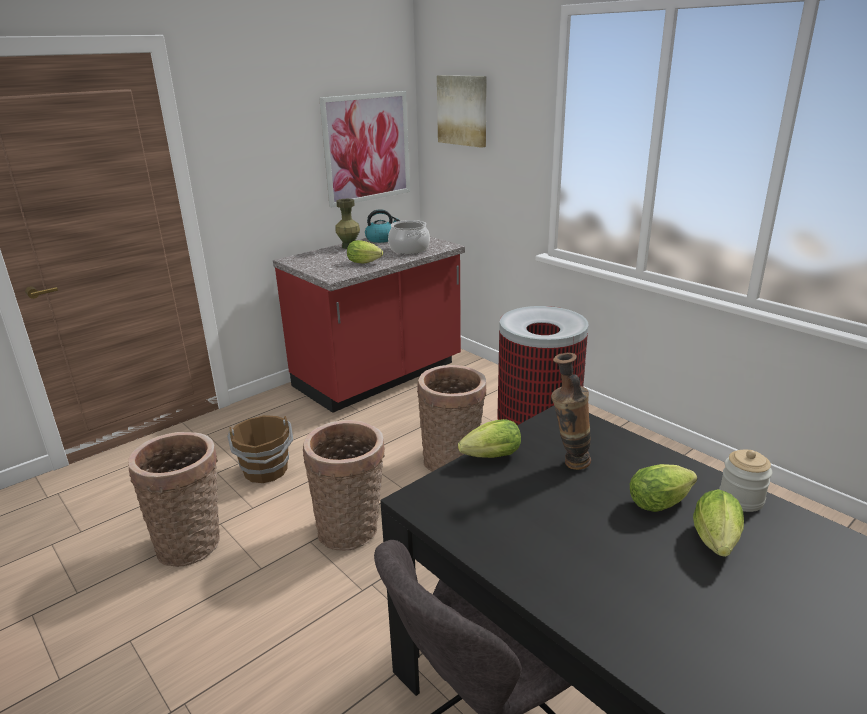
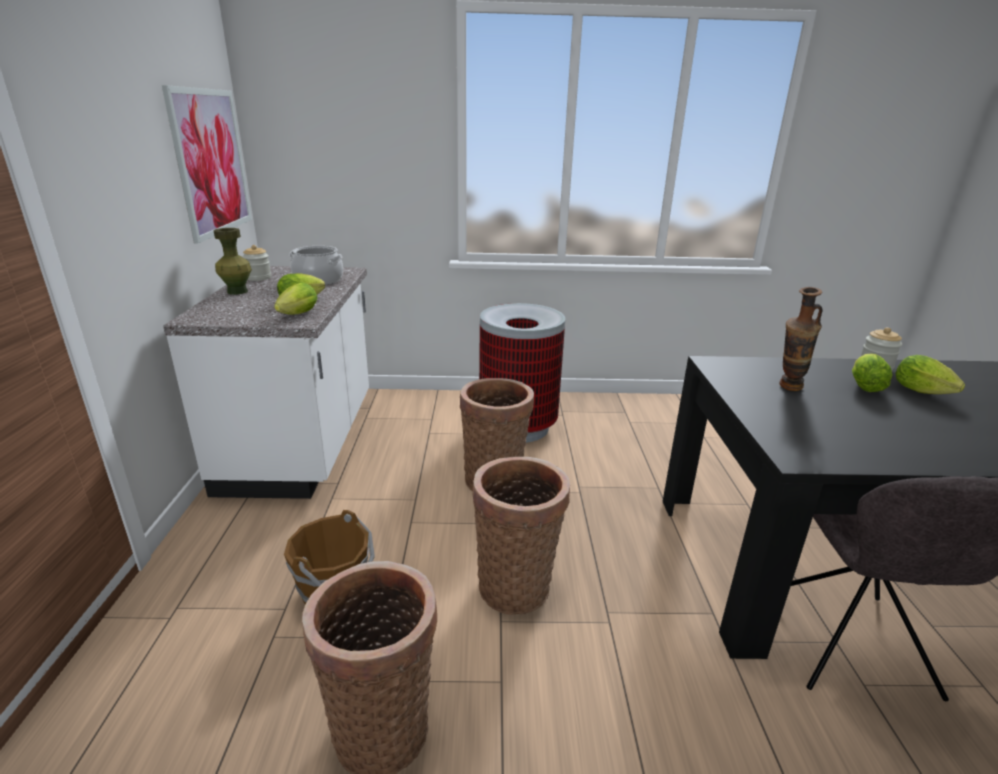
camera: 50 degrees left, 0 degrees up
red counter [273,237,465,413] -> white counter [163,266,369,499]
kettle [365,209,400,243] -> jar [242,245,271,281]
picture [437,75,487,148] -> none
lettuce [458,419,521,458] -> lettuce moved to [274,282,317,315]

